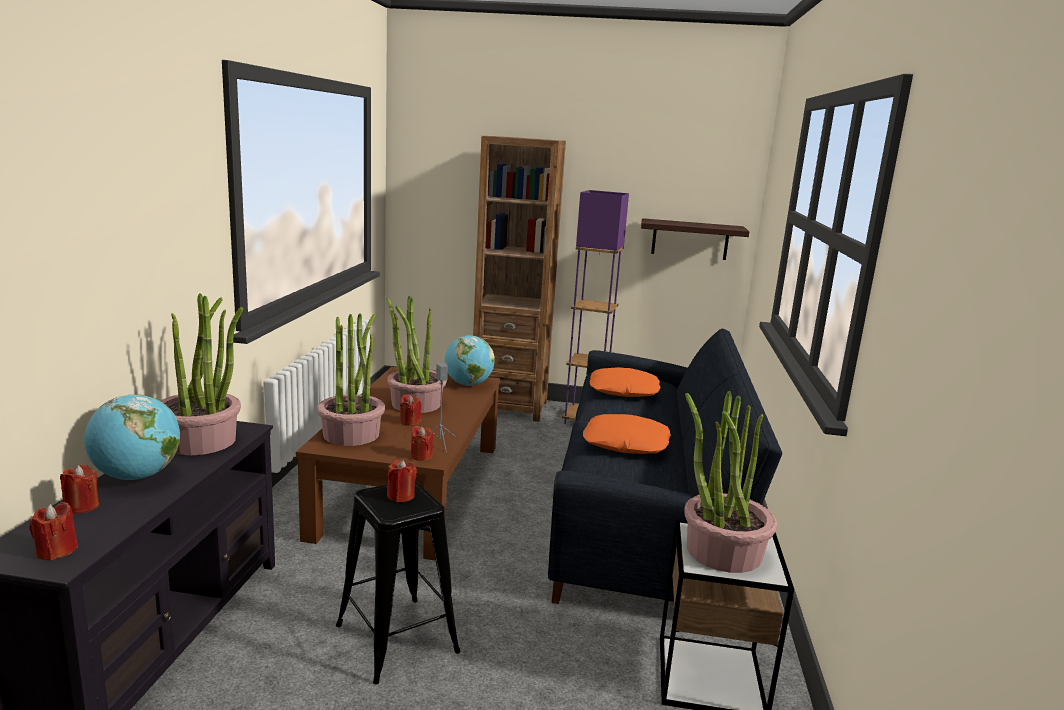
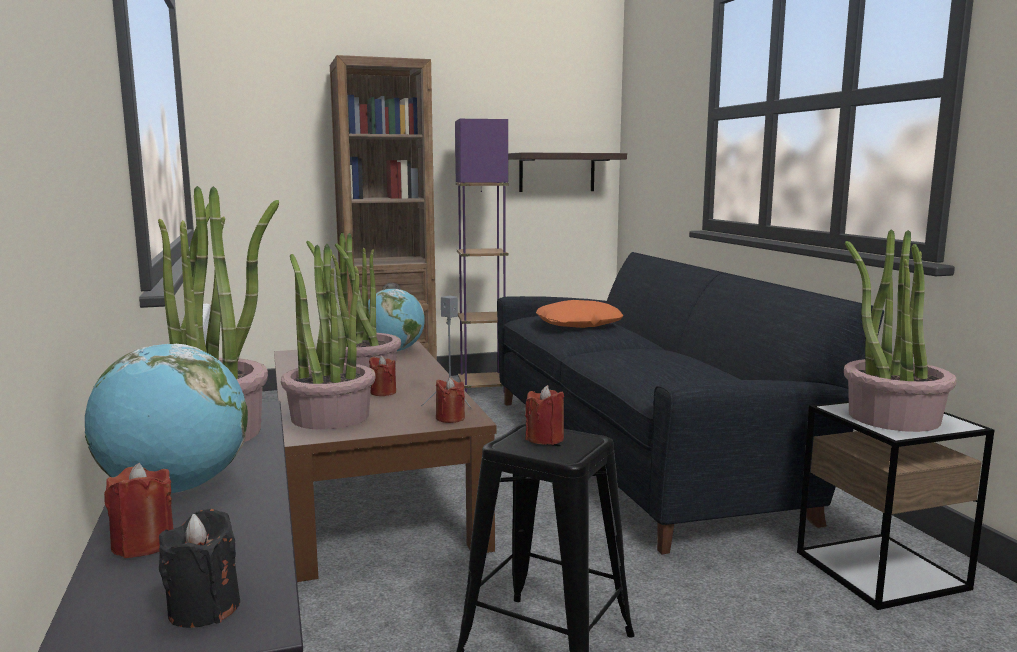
camera: 25 degrees left, 5 degrees down
red candle [29,502,78,561] -> black candle [159,509,240,628]
orange pillow [583,414,671,454] -> none

